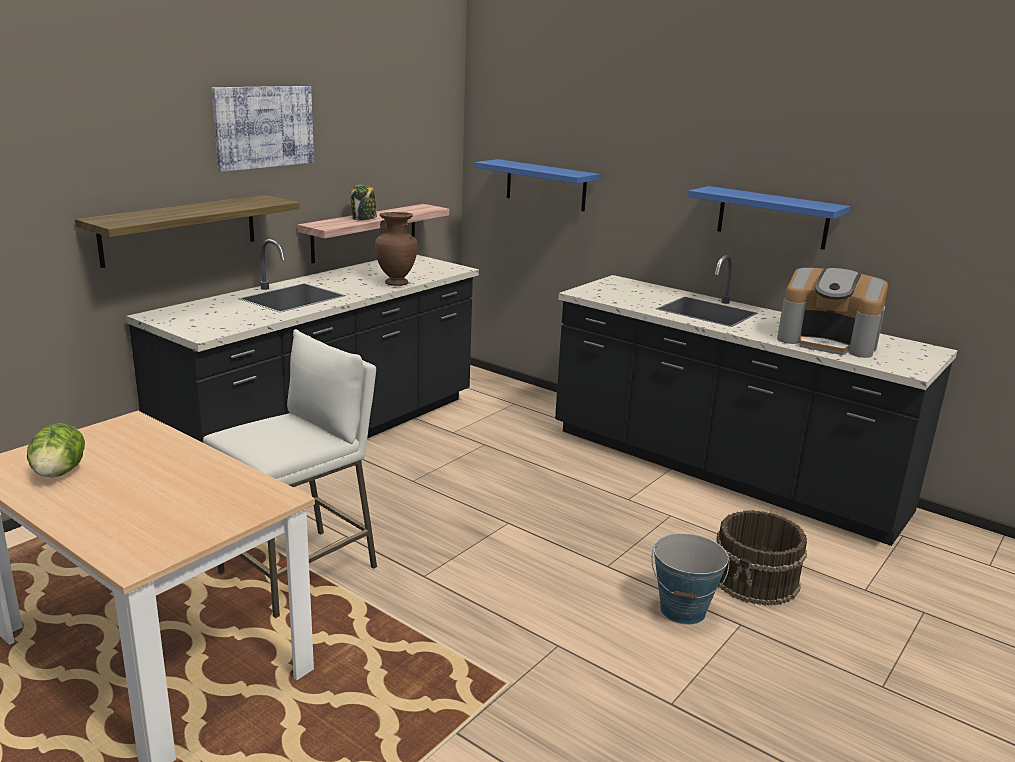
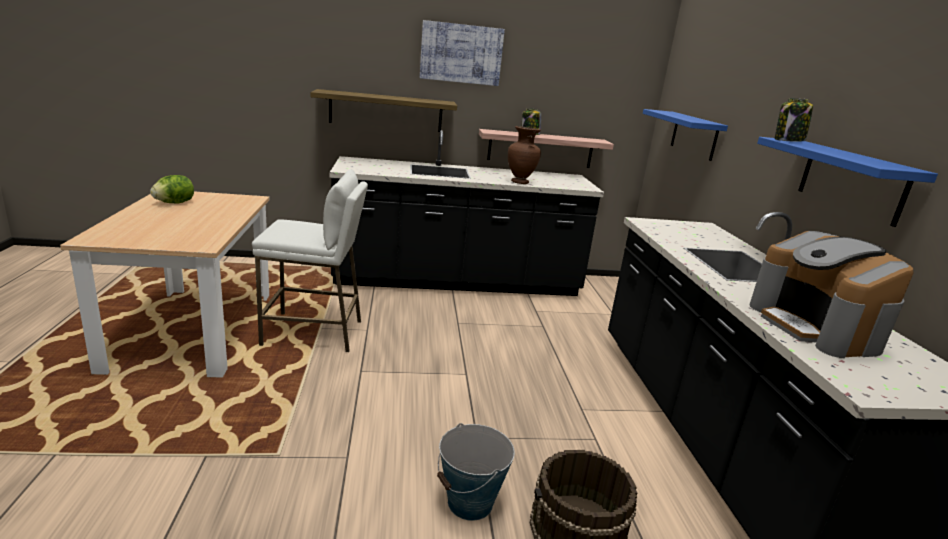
camera: 45 degrees right, 0 degrees up
none -> jar [774,98,813,142]

